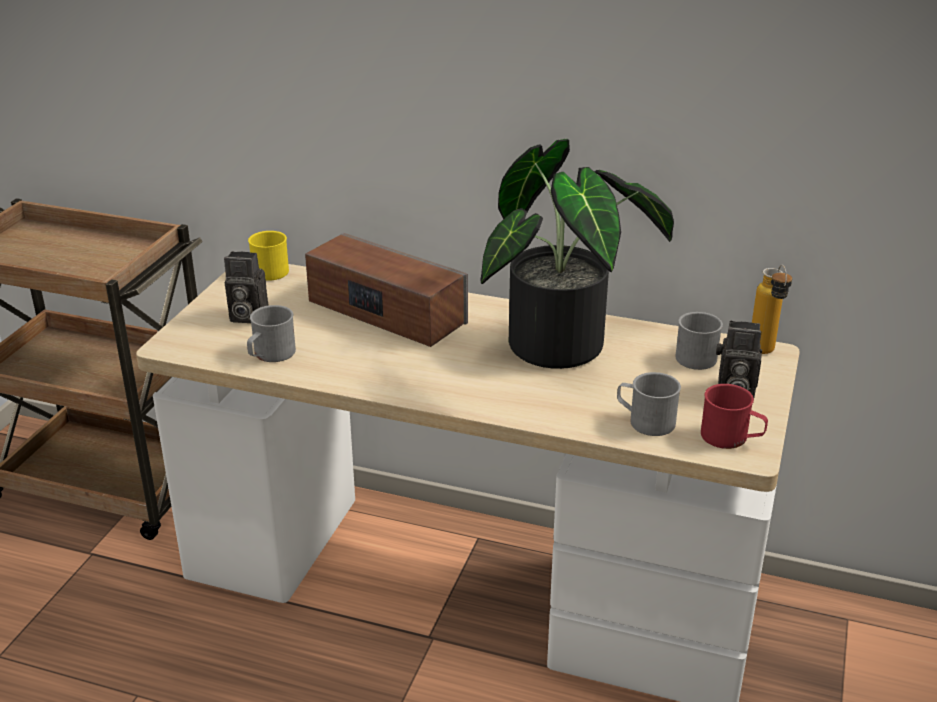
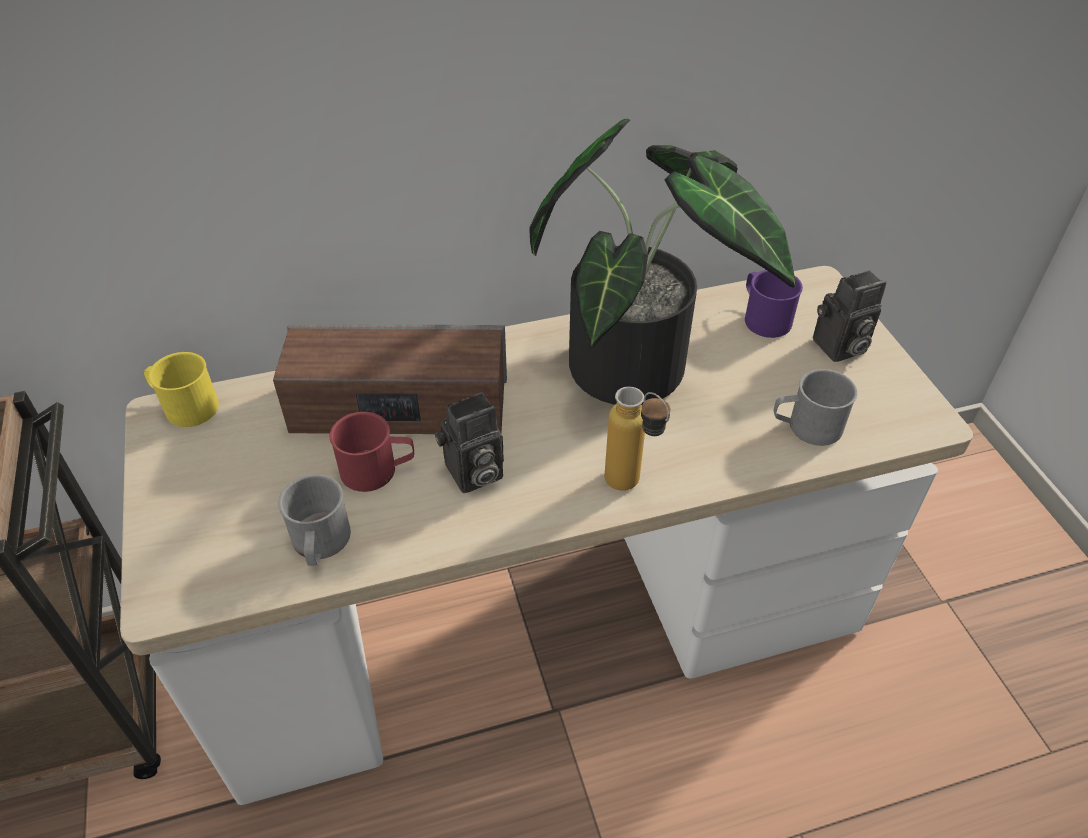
camera: 35 degrees left, 15 degrees up
camera [224,251,268,323] -> camera moved to [435,392,504,493]
grey mug [676,312,723,370] -> purple mug [745,270,803,338]
red mug [701,384,768,449] -> red mug moved to [330,412,414,492]
bottle [752,265,792,354] -> bottle moved to [605,386,671,491]

